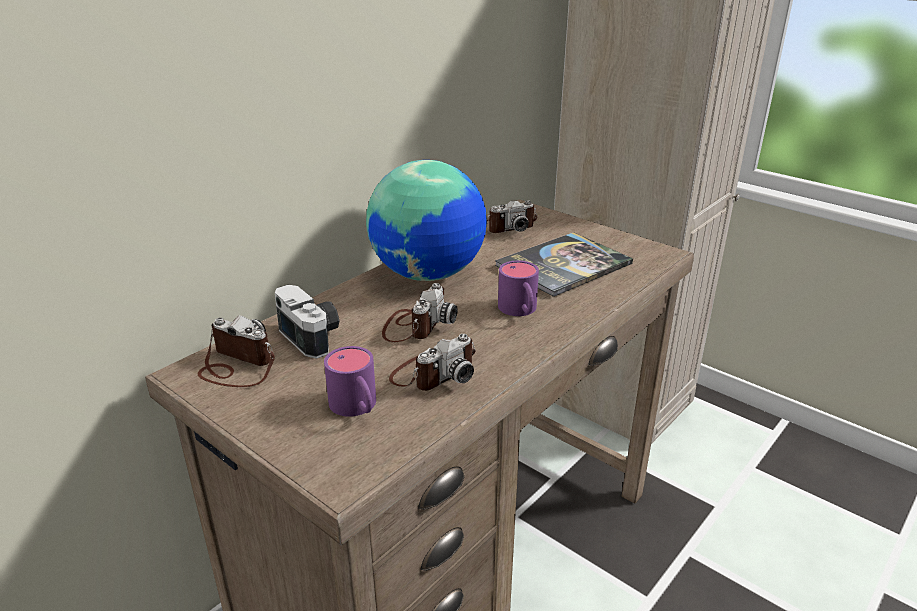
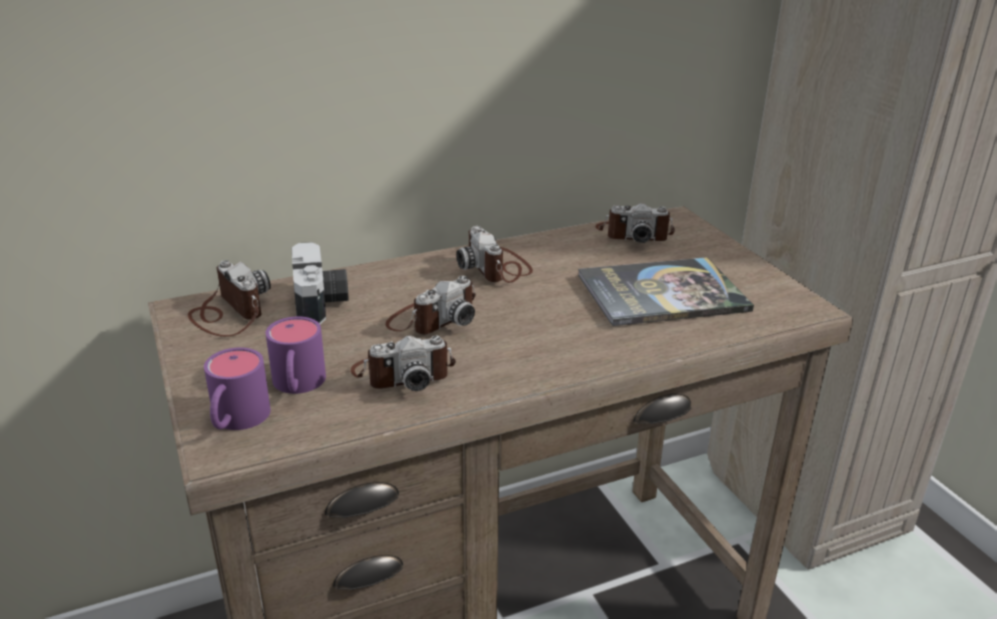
camera: 25 degrees right, 0 degrees up
globe [366,160,487,281] -> camera [456,226,533,283]
purple mug [498,261,539,316] -> purple mug moved to [204,347,271,430]

